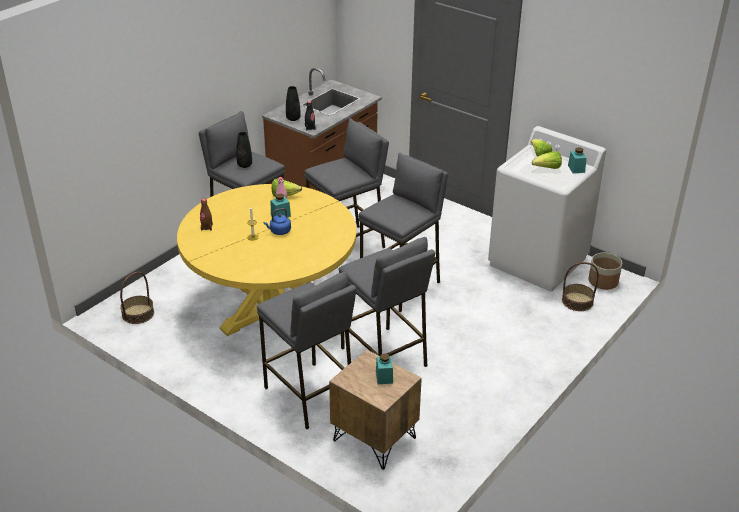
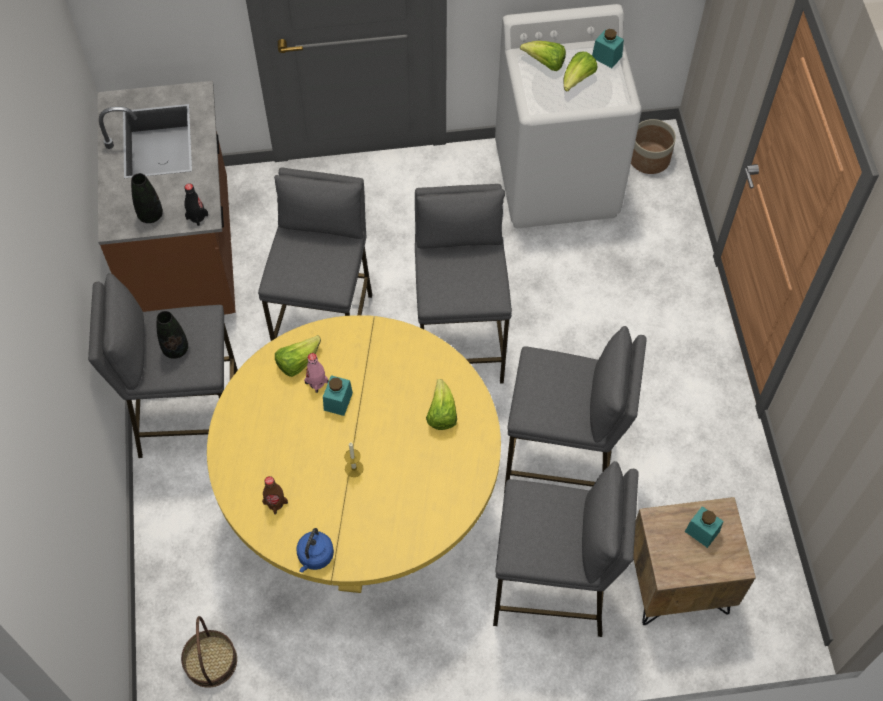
camera: 45 degrees left, 25 degrees up
blue kettle [263,208,291,235] -> blue kettle moved to [296,528,334,572]
basket [562,262,599,311] -> none
none -> lettuce [426,379,457,430]

